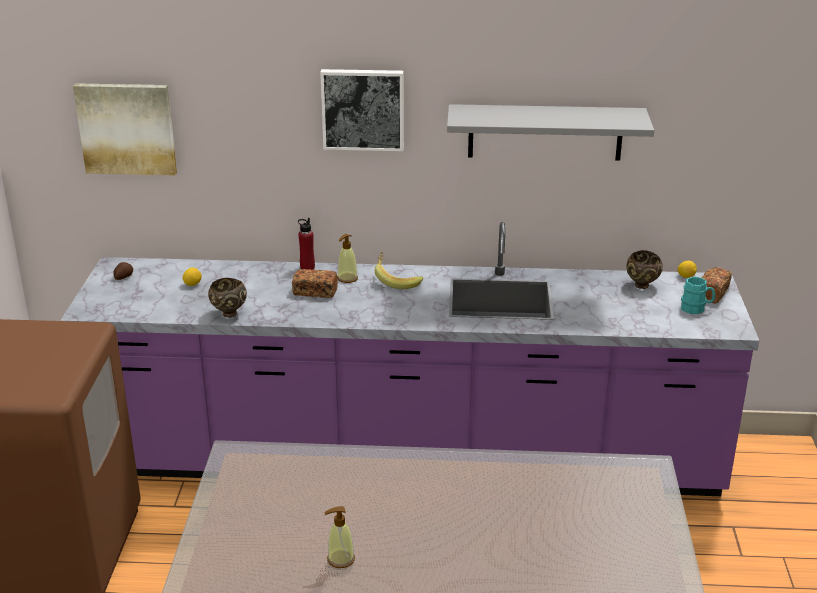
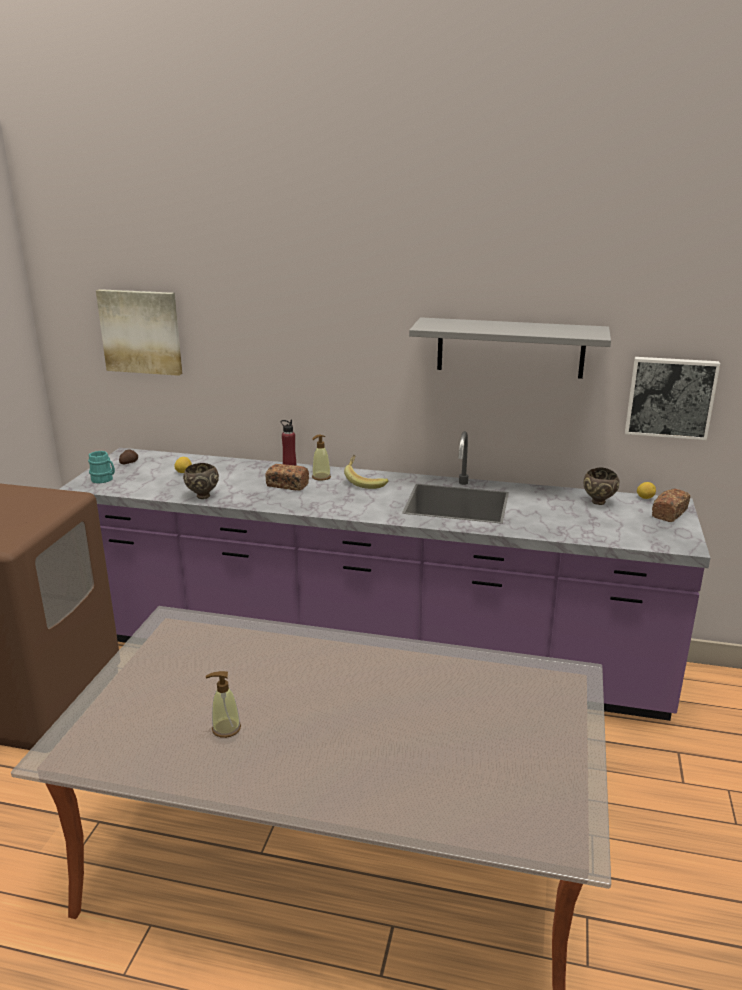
camera: 10 degrees right, 5 degrees down
picture [320,69,404,151] -> picture moved to [625,357,720,440]
turquoise mug [681,277,715,314] -> turquoise mug moved to [88,451,115,483]

